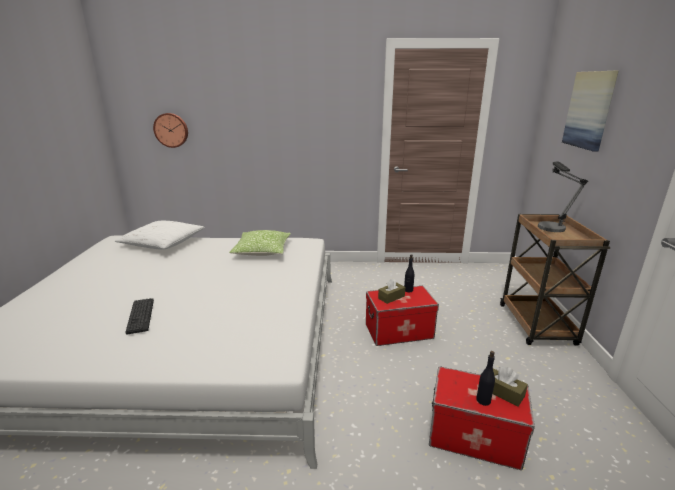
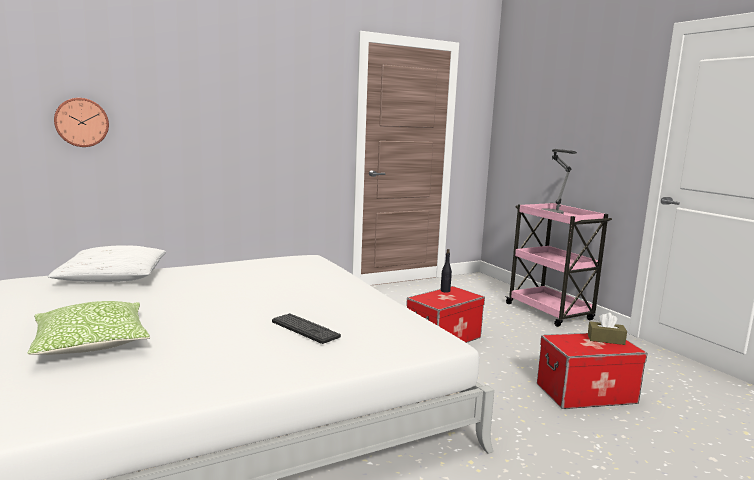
camera: 30 degrees left, 10 degrees down
keyboard [126,298,154,335] -> keyboard moved to [272,313,341,344]
pillow [229,230,291,256] -> pillow moved to [28,301,150,355]
brown tissue box [378,278,405,304] -> none
black bottle [476,351,495,406] -> none
brown cart [500,214,610,346] -> pink cart [505,203,612,327]
picture [562,71,618,151] -> none

